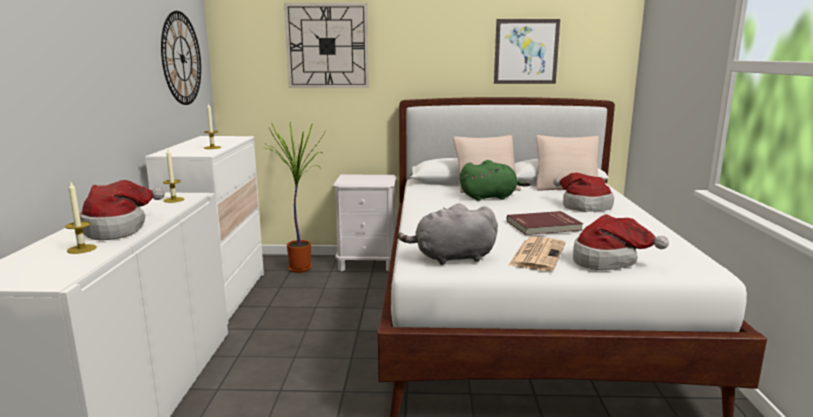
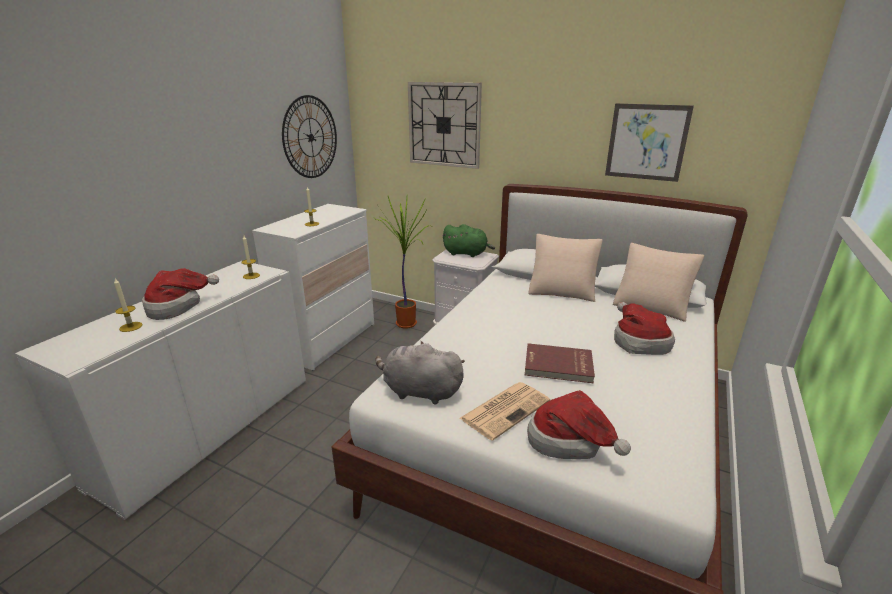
camera: 25 degrees right, 10 degrees up
green plush toy [460,160,531,201] -> green plush toy moved to [442,224,495,257]

